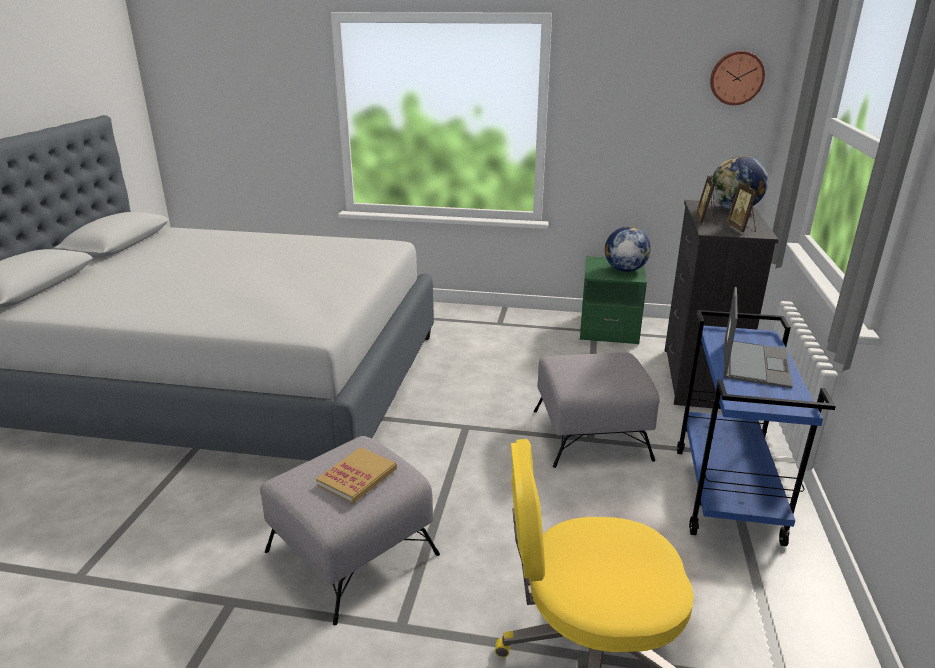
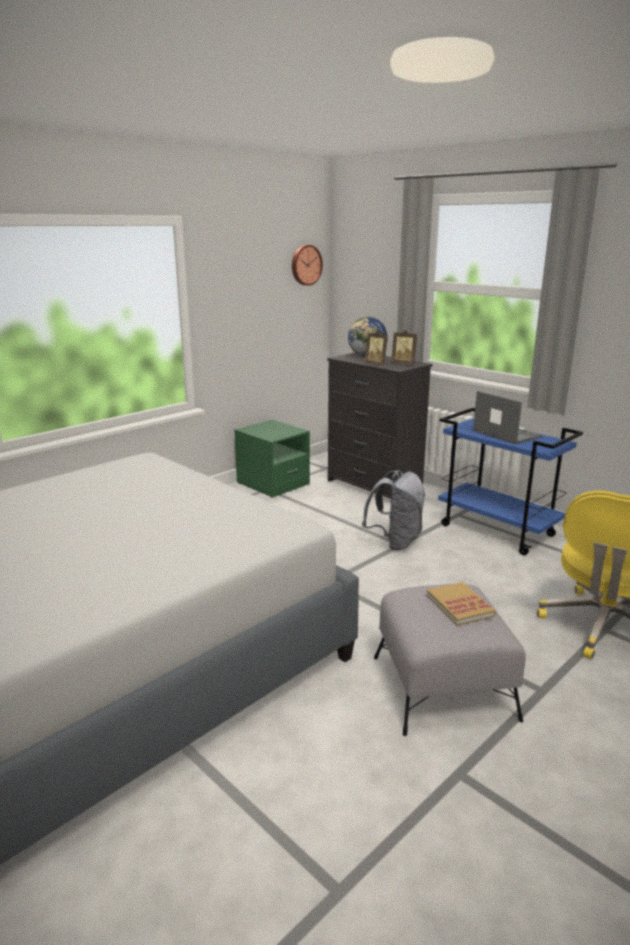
camera: 55 degrees left, 5 degrees down
grey ottoman [533,352,660,468] -> grey backpack [362,470,425,551]
globe [605,227,651,272] -> none

